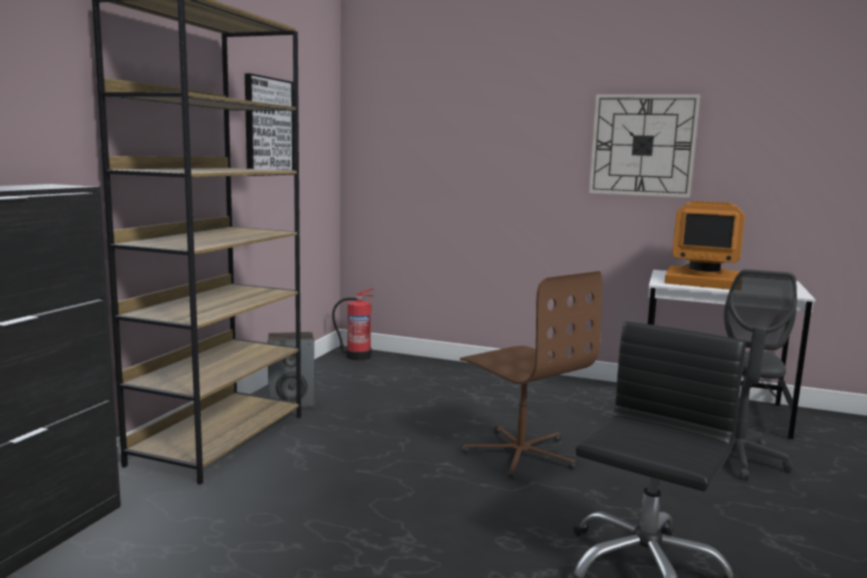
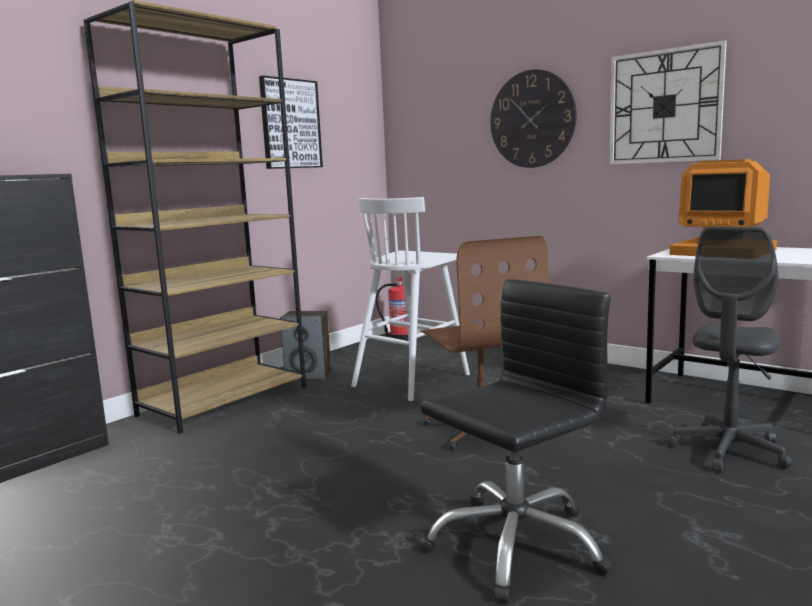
camera: 20 degrees right, 0 degrees up
none -> white stool [351,197,470,401]
none -> wall clock [490,69,577,168]

